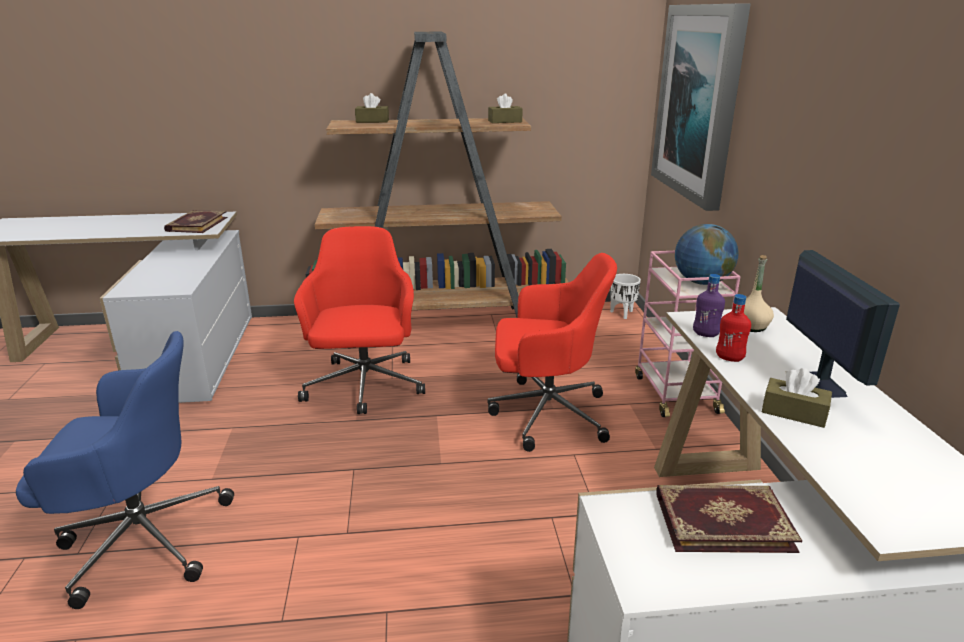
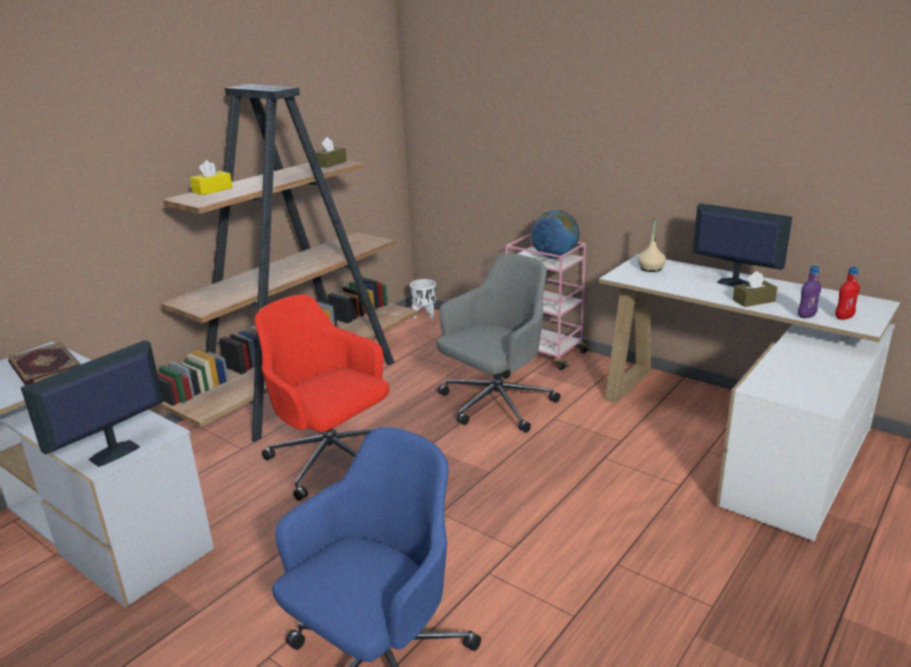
camera: 45 degrees left, 0 degrees up
brown tissue box [355,93,389,123] -> yellow tissue box [190,160,233,195]
red office chair [487,253,617,452] -> grey office chair [436,254,561,433]
picture [651,4,751,211] -> none
book [656,485,802,553] -> none
purple bottle [693,274,725,337] -> purple bottle moved to [798,266,822,318]
red bottle [716,294,751,362] -> red bottle moved to [835,267,860,320]
none -> monitor [21,340,164,467]

